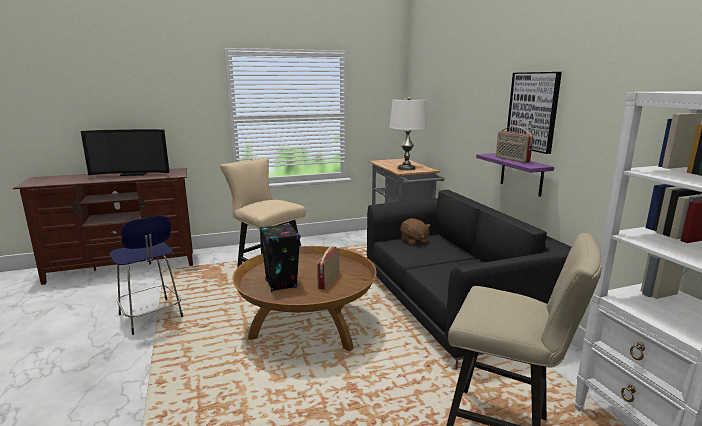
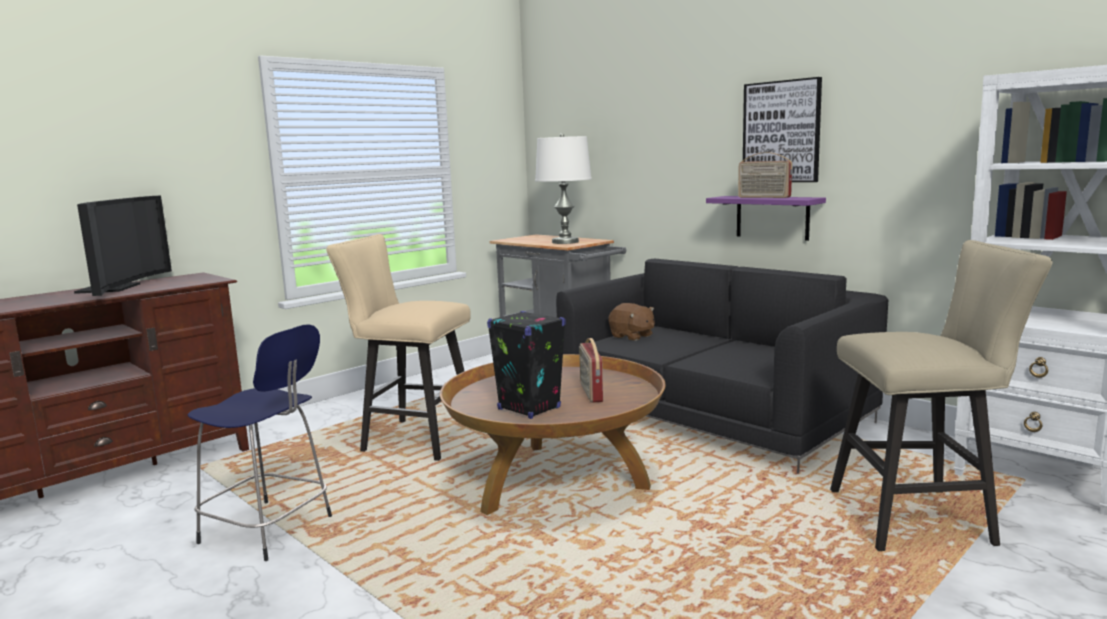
camera: 25 degrees left, 5 degrees down
television [81,129,169,176] -> television turned 60 degrees counterclockwise [74,196,172,296]

